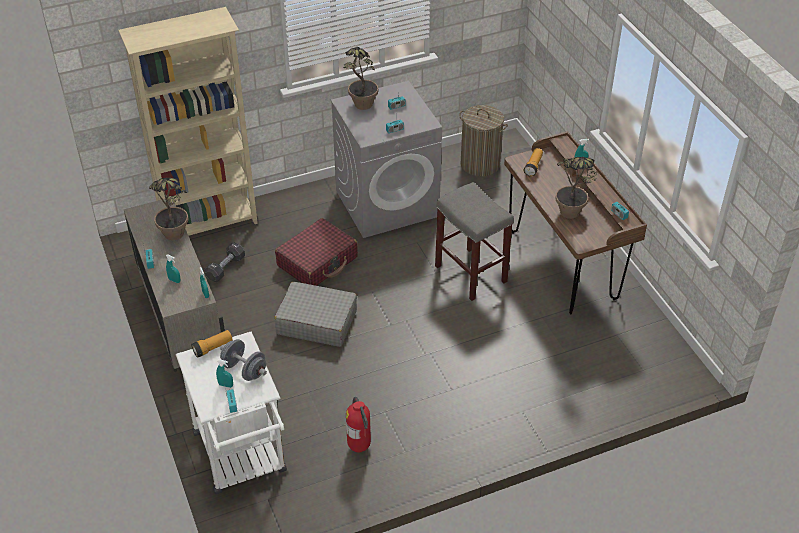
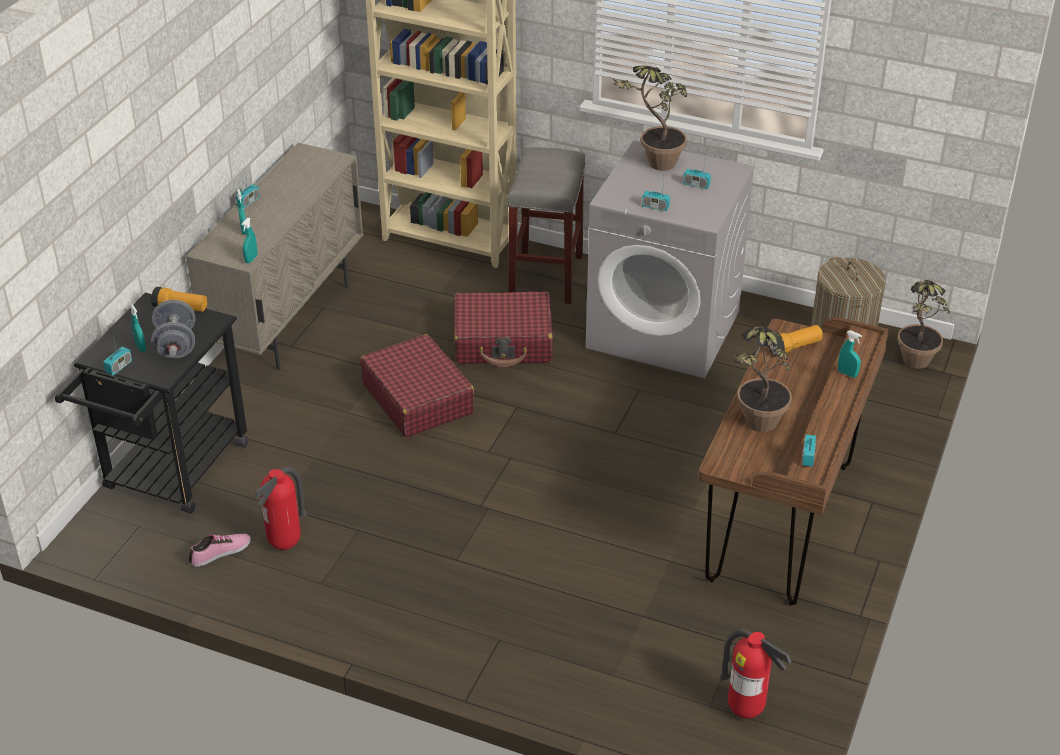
camera: 45 degrees right, 5 degrees down
potted plant [149,178,189,240] -> potted plant moved to [897,280,950,369]
white cart [176,331,287,494] -> black cart [55,292,249,514]
black dumbbell [205,242,245,282] -> none
grey suitcase [274,282,357,347] -> red suitcase [360,334,474,437]
grey stool [435,182,514,301] -> grey stool moved to [507,147,586,304]
none -> shoe [189,533,251,567]
none -> fire extinguisher [720,629,791,719]

